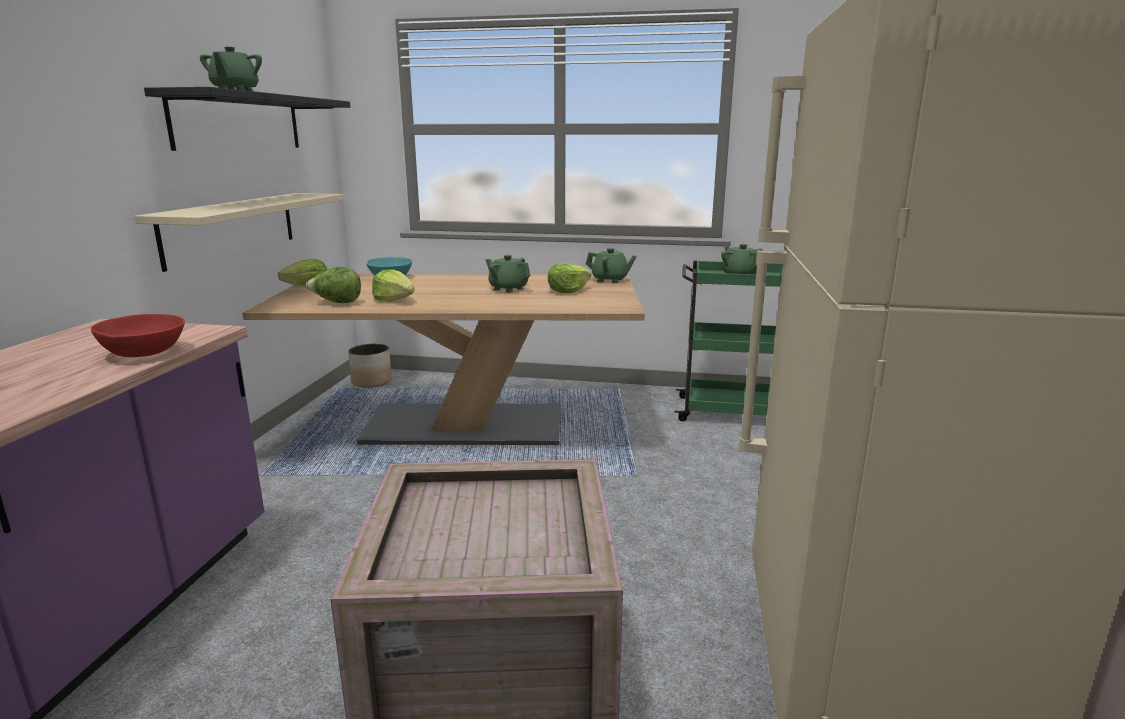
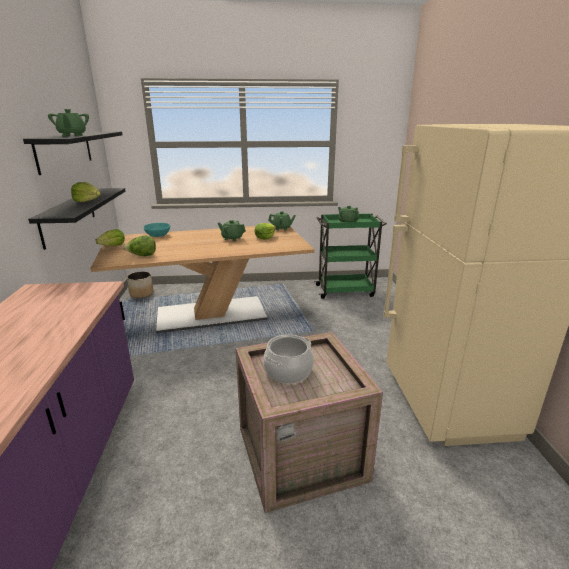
camera: 15 degrees left, 5 degrees up
red bowl [91,314,185,357] -> none
beige shelf [134,193,344,272] -> black shelf [28,188,126,250]
lettuce [372,269,415,302] -> lettuce moved to [71,182,101,202]
none -> cooking pot [263,334,314,384]

